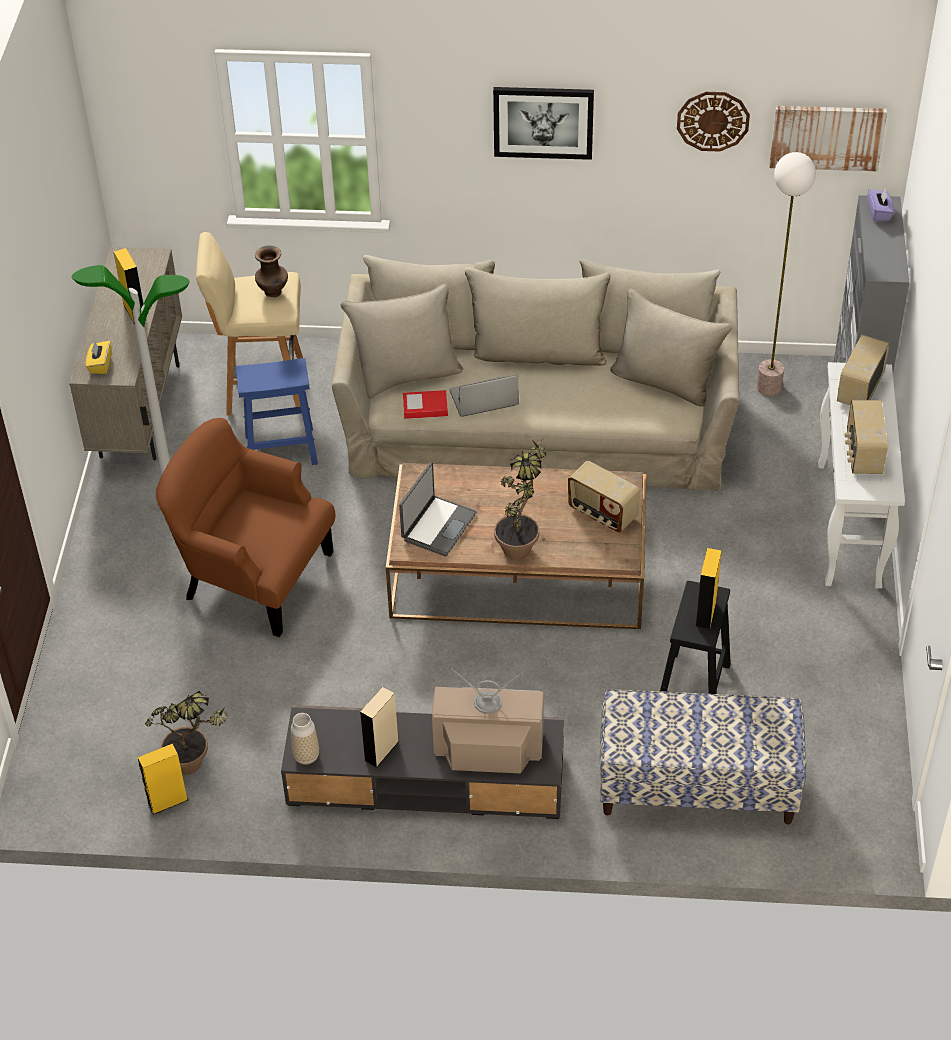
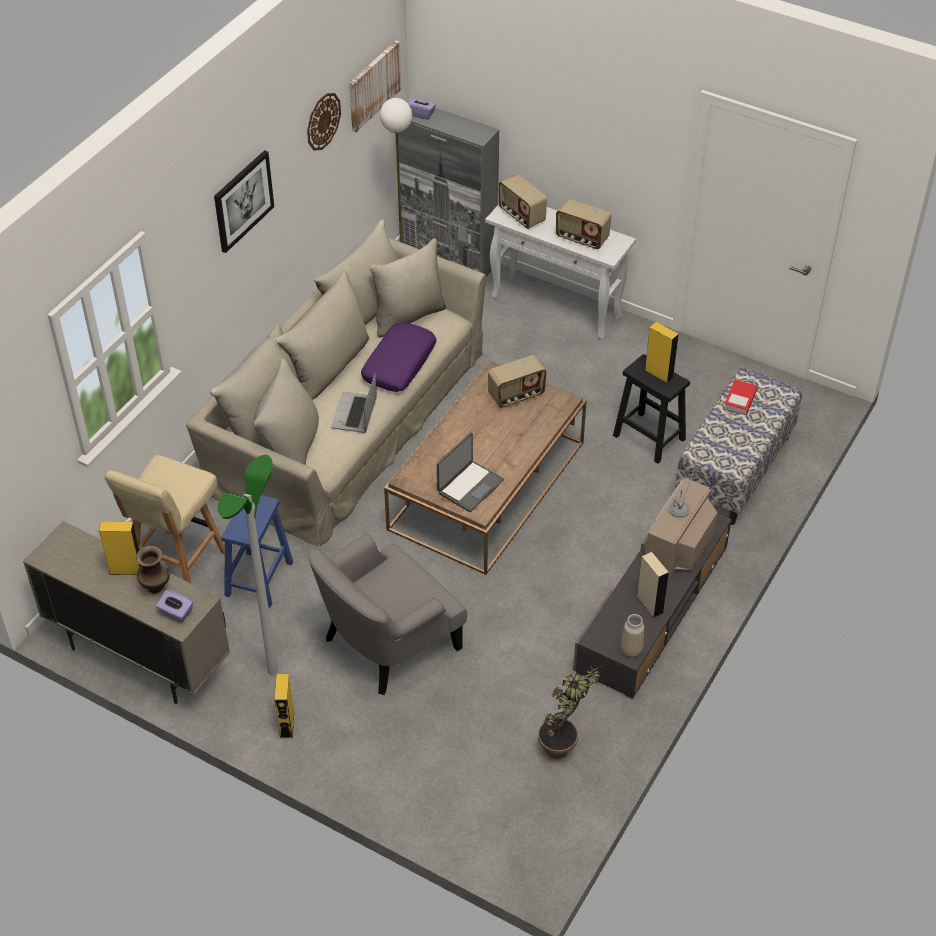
camera: 65 degrees left, 0 degrees up
yellow tissue box [86,341,111,374] -> purple tissue box [156,590,193,622]
yellow speaker [138,743,188,815] -> yellow speaker moved to [275,674,294,738]
brown armchair [156,418,335,637] -> grey armchair [307,533,467,695]
brown vase [255,245,288,297] -> brown vase moved to [136,546,170,594]
laptop [399,462,477,557] -> laptop turned 75 degrees clockwise [437,432,504,512]
book [403,390,448,419] -> book moved to [724,380,758,415]
potted plant [494,436,546,560] -> none
none -> purple pillow [361,322,436,392]

